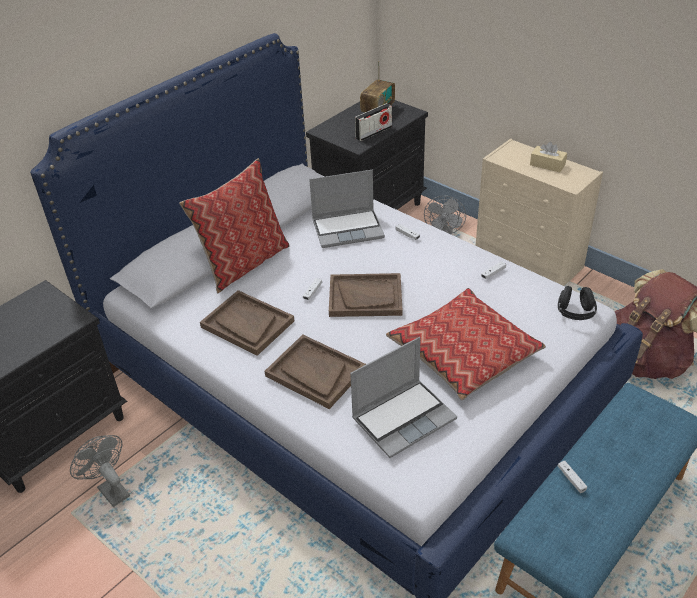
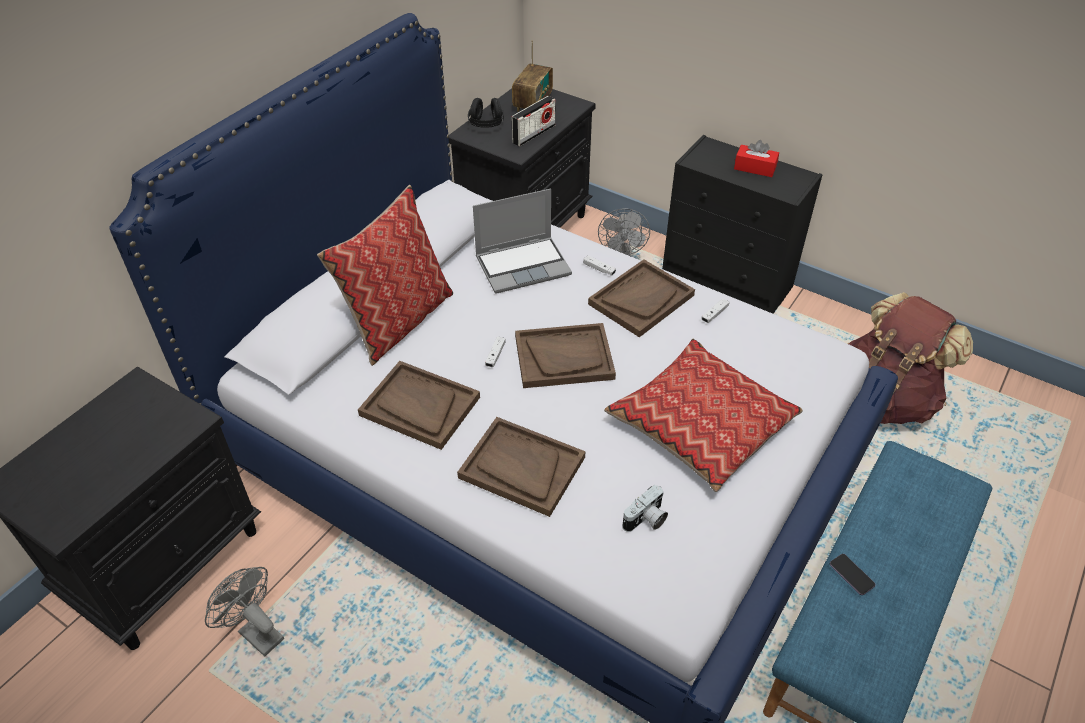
camera: 10 degrees left, 5 degrees up
laptop [350,337,457,458] -> camera [622,485,668,532]
beige dresser [476,139,603,286] -> black dresser [662,135,823,314]
beige tissue box [530,142,567,172] -> red tissue box [734,140,779,177]
black headphones [558,286,597,320] -> black headphones moved to [468,98,504,128]
white game controller [558,461,587,493] -> phone [830,554,875,595]
none -> brown tray [588,259,695,337]

